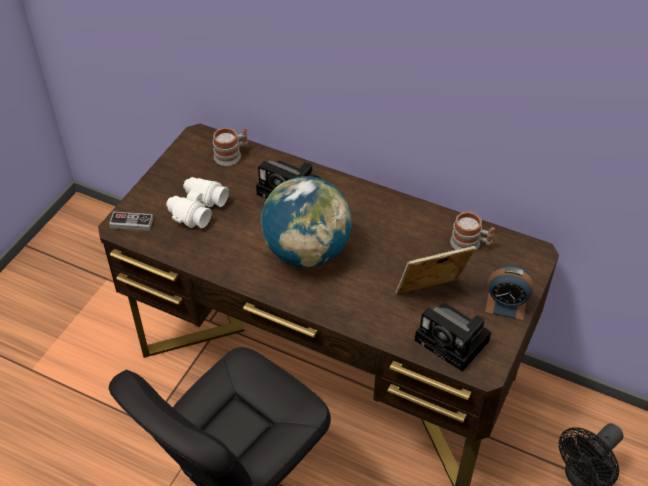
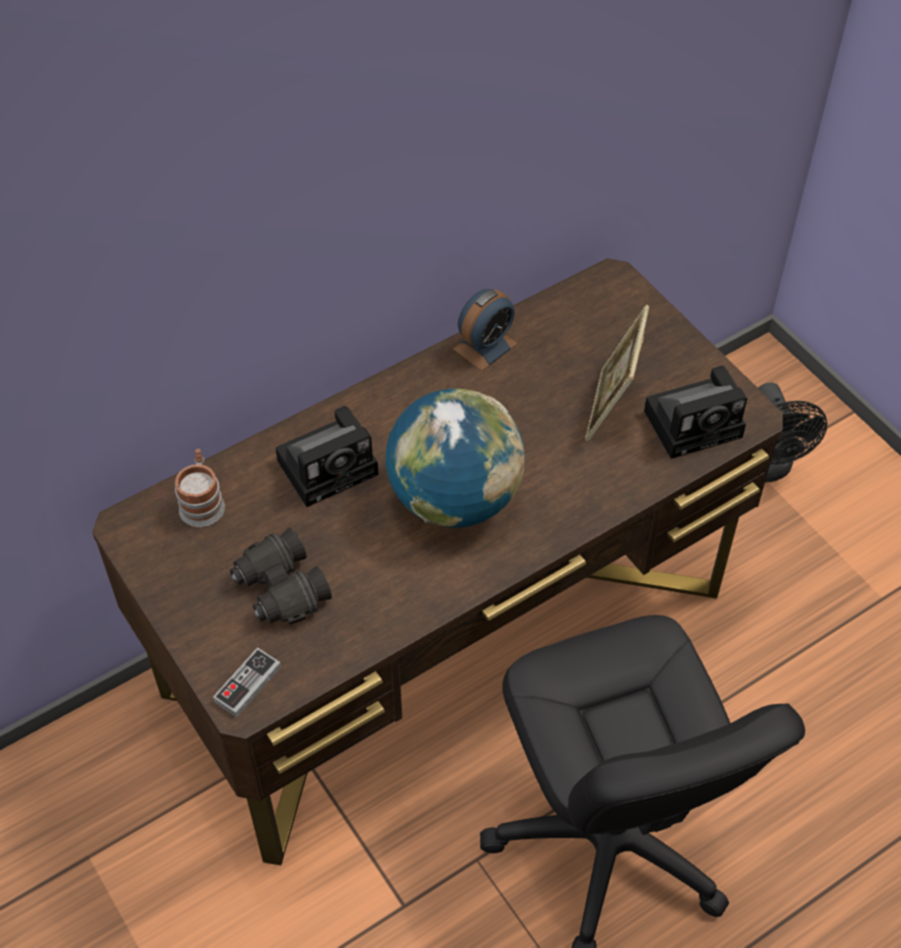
camera: 60 degrees left, 5 degrees up
white binoculars [166,177,229,228] -> black binoculars [230,528,332,625]
mug [450,212,495,251] -> none
alarm clock [485,265,534,320] -> alarm clock moved to [453,289,518,371]

